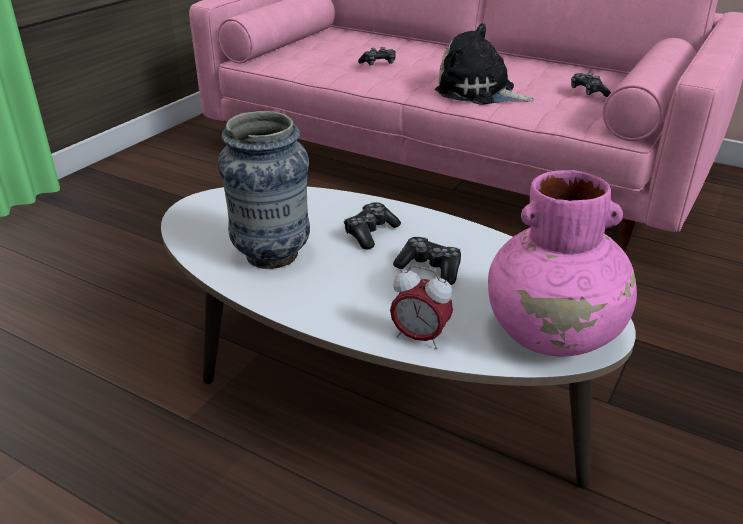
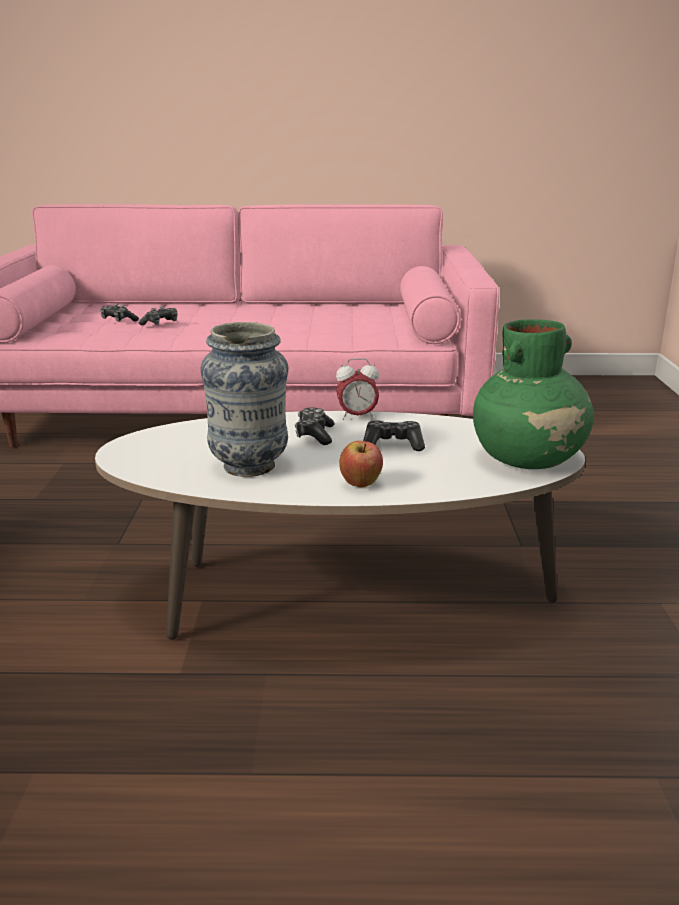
camera: 30 degrees left, 10 degrees down
alarm clock [390,265,453,349] -> alarm clock moved to [336,358,379,420]
plush toy [435,23,534,105] -> none
pink vase [488,170,637,356] -> green vase [473,320,594,469]
game controller [571,73,611,97] -> game controller moved to [100,304,139,322]
none -> apple [339,441,383,488]

